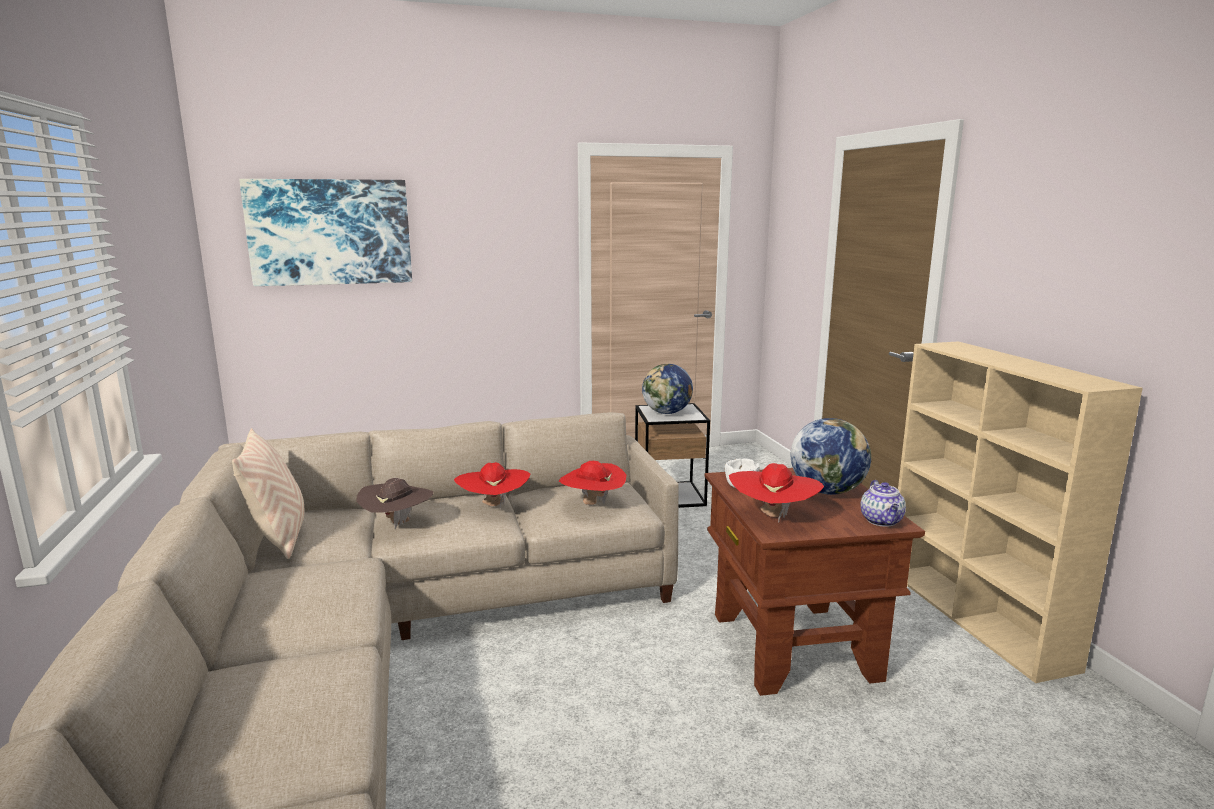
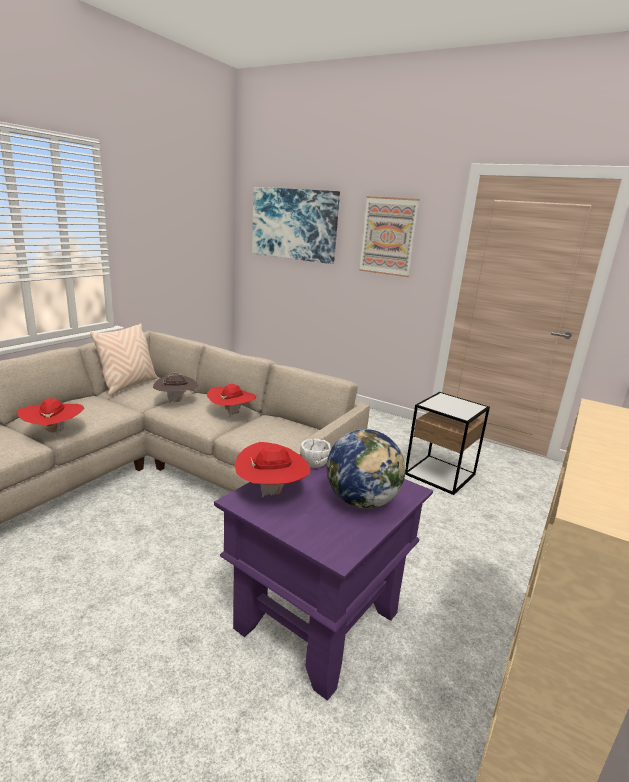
camera: 45 degrees right, 5 degrees up
red hat [559,461,626,505] -> red hat moved to [17,398,84,436]
globe [642,364,693,414] -> none
brown side table [705,468,925,696] -> purple side table [214,454,433,701]
teapot [860,480,906,527] -> none
none -> picture [359,196,419,277]

